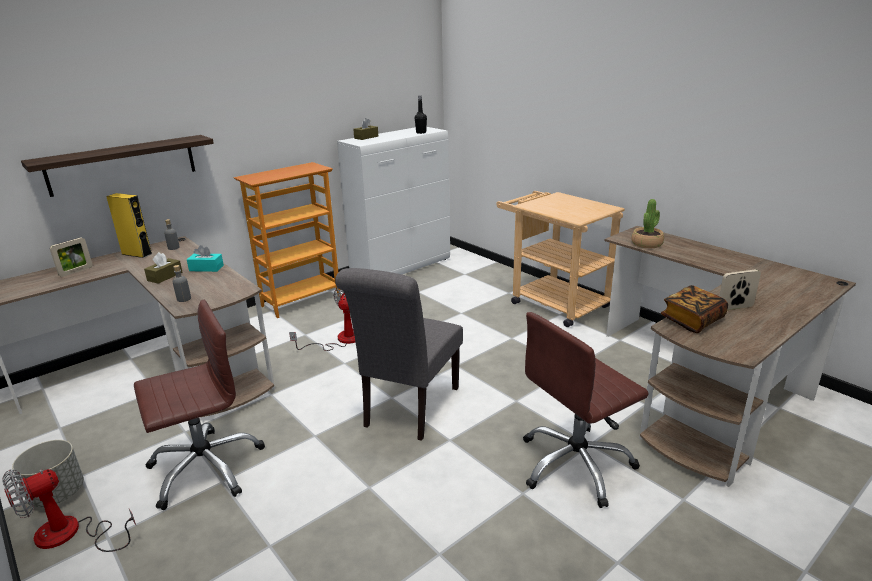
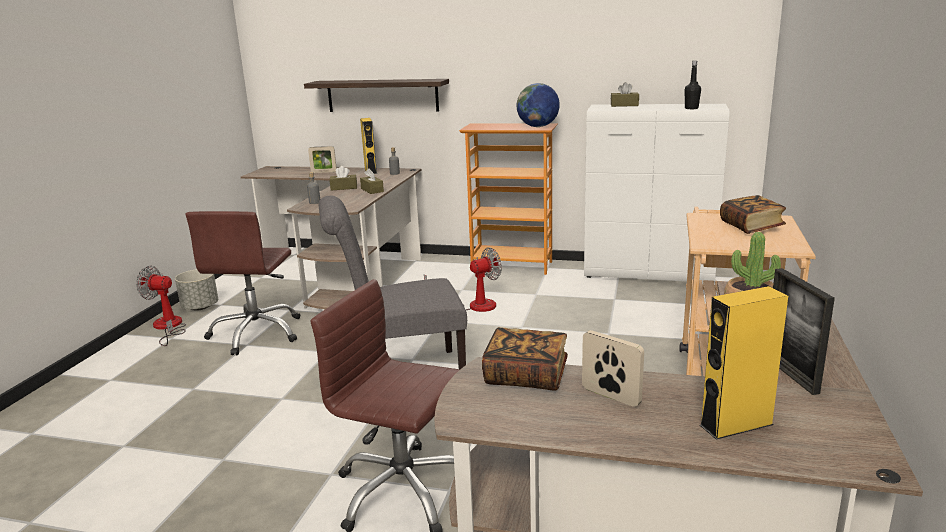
camera: 55 degrees right, 5 degrees down
brown office chair [134,300,265,510] -> brown office chair turned 75 degrees clockwise [185,211,300,355]
turquoise tissue box [187,245,224,272] -> brown tissue box [360,168,384,194]
none -> globe [517,83,560,127]
none -> yellow speaker [700,286,788,440]
none -> book [720,195,786,234]
none -> picture frame [773,268,835,395]

